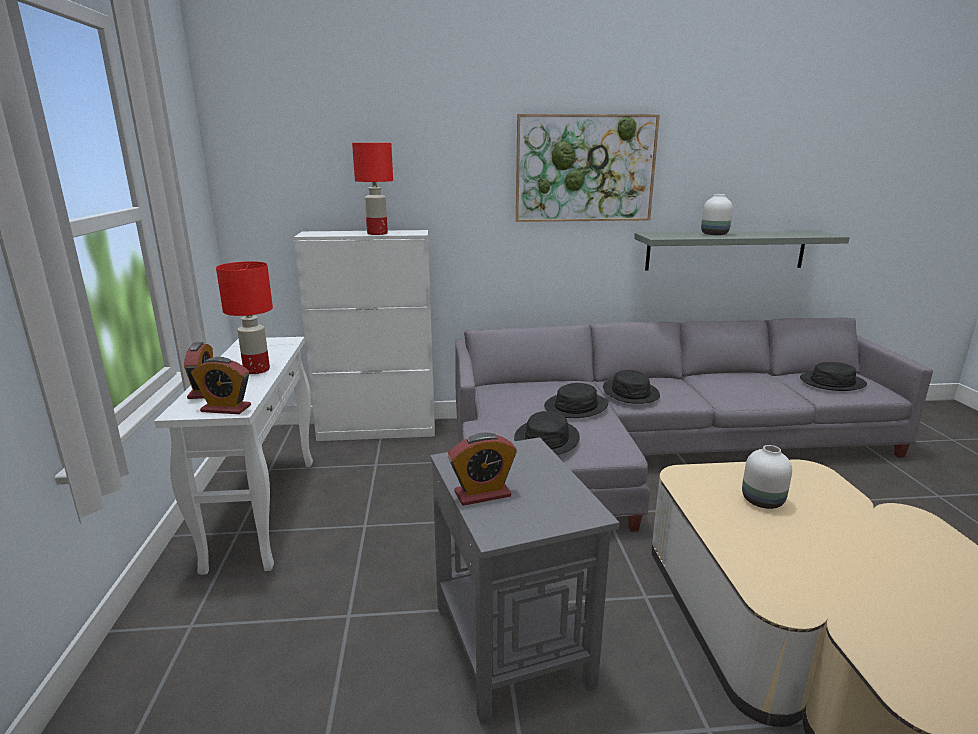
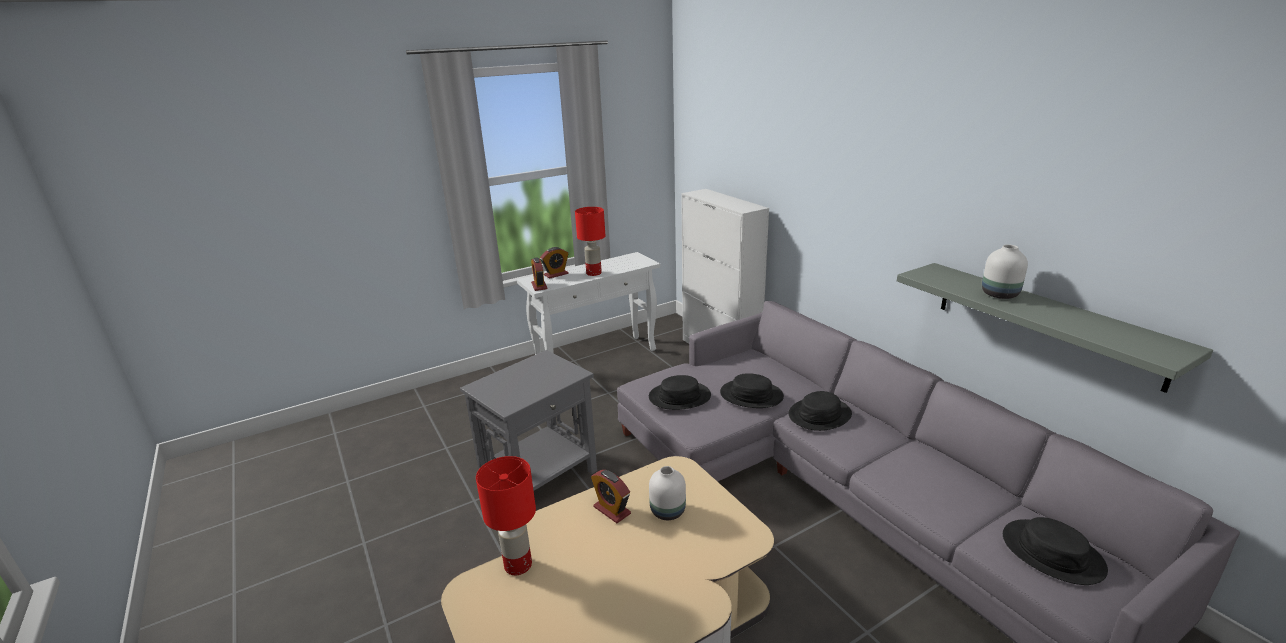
camera: 65 degrees right, 5 degrees up
red table lamp [352,143,393,235] -> red table lamp moved to [476,456,536,575]
alarm clock [448,433,517,506] -> alarm clock moved to [591,470,631,523]
picture [516,114,660,222] -> none

